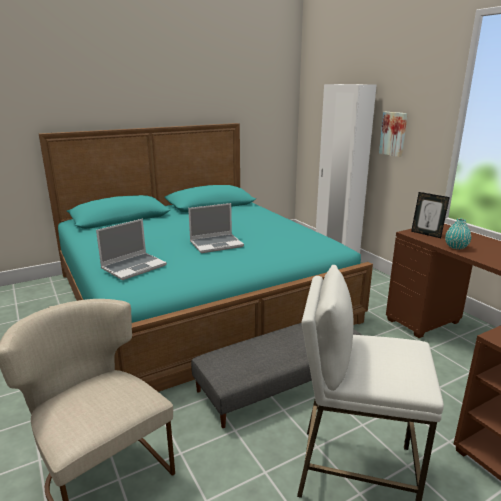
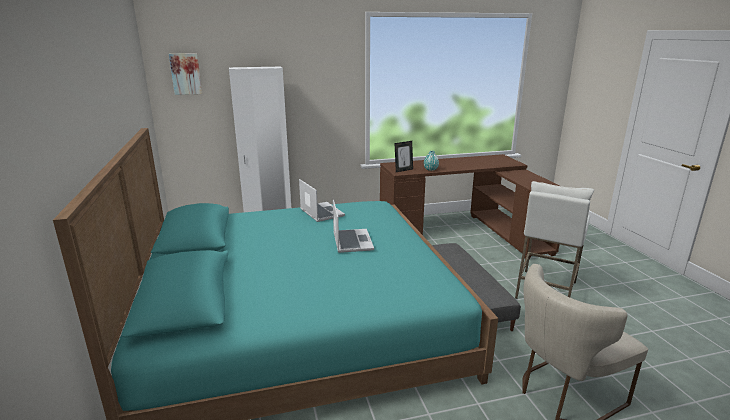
camera: 75 degrees left, 0 degrees up
laptop [96,219,167,280] -> laptop moved to [299,179,345,222]
picture [379,112,408,157] -> picture moved to [169,53,202,95]

